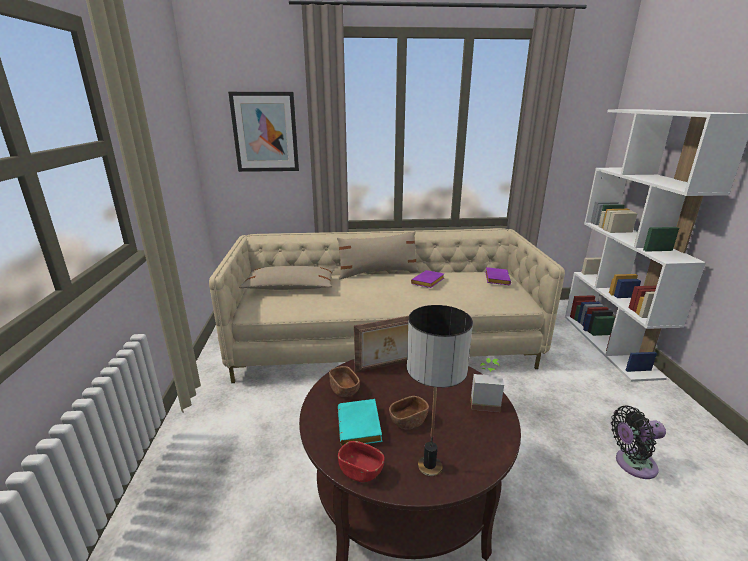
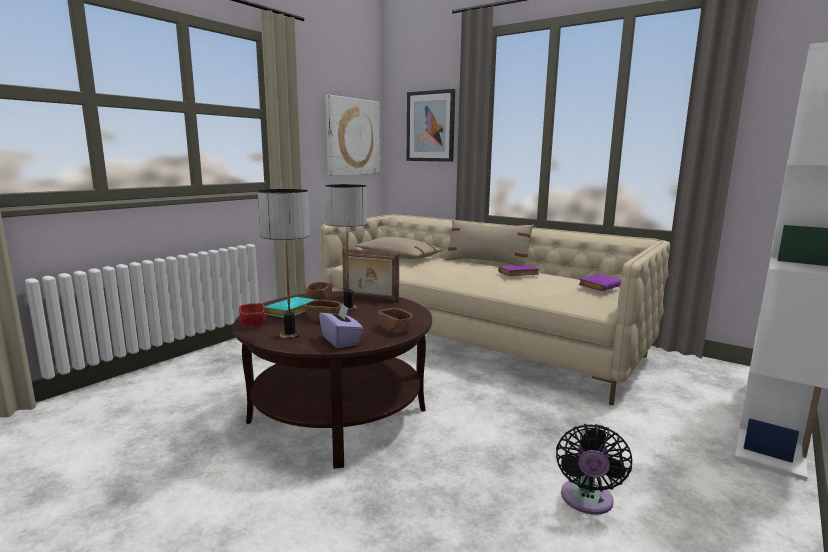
camera: 40 degrees right, 10 degrees down
potted plant [471,358,504,412] -> brown bowl [378,308,413,333]
black fan [611,406,666,479] -> black fan turned 105 degrees counterclockwise [556,424,632,515]
none -> purple tissue box [319,304,363,348]
none -> picture [325,95,380,176]
none -> table lamp [325,184,367,312]

